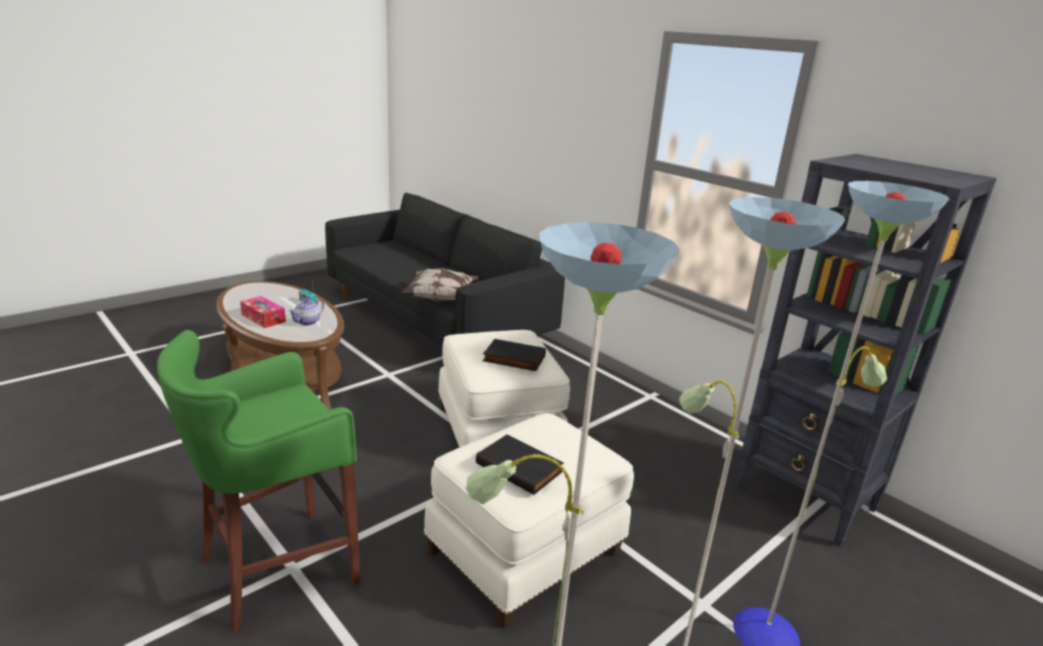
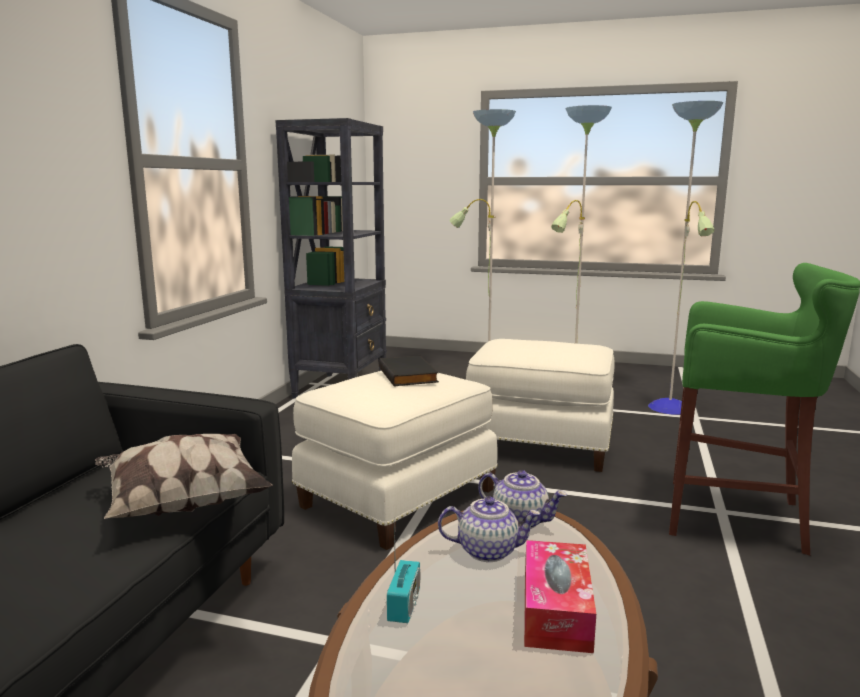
camera: 120 degrees left, 10 degrees down
black book [476,434,564,495] -> none
none -> teapot [478,470,567,529]

